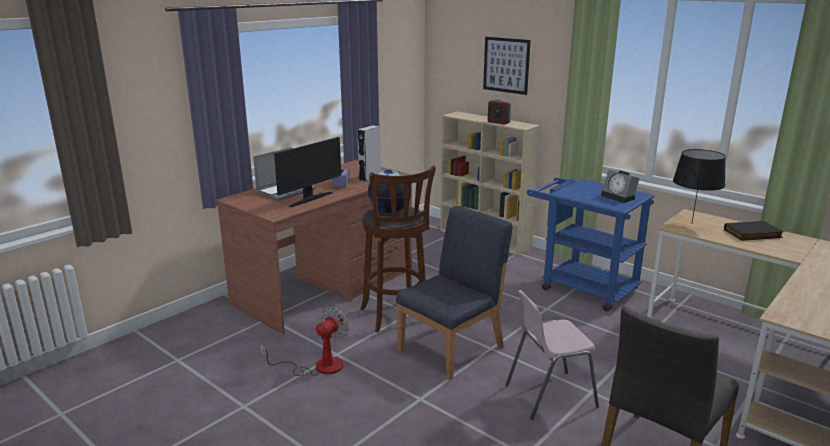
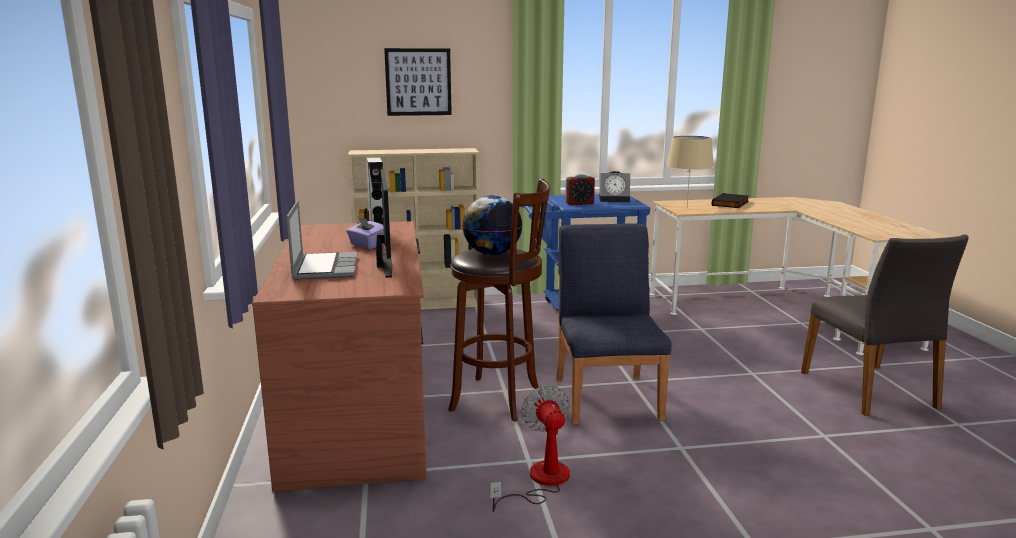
camera: 50 degrees left, 5 degrees down
alarm clock [488,99,511,124] -> alarm clock moved to [565,174,595,205]
pink chair [506,290,599,420] -> none
black table lamp [673,149,726,222] -> beige table lamp [666,136,714,206]

